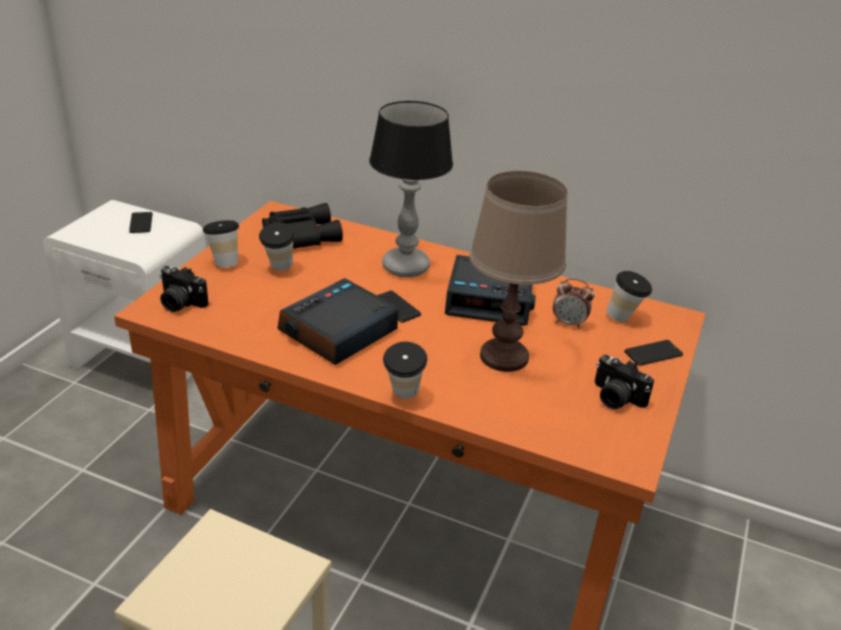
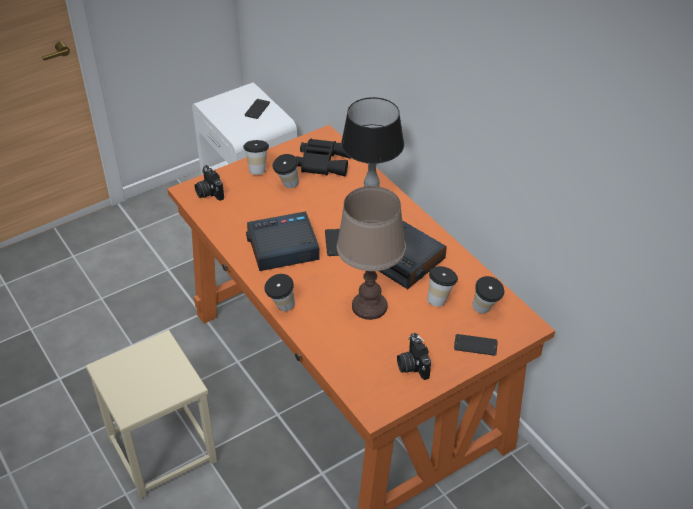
camera: 35 degrees right, 10 degrees up
alarm clock [553,278,595,329] -> cup [427,266,458,307]

